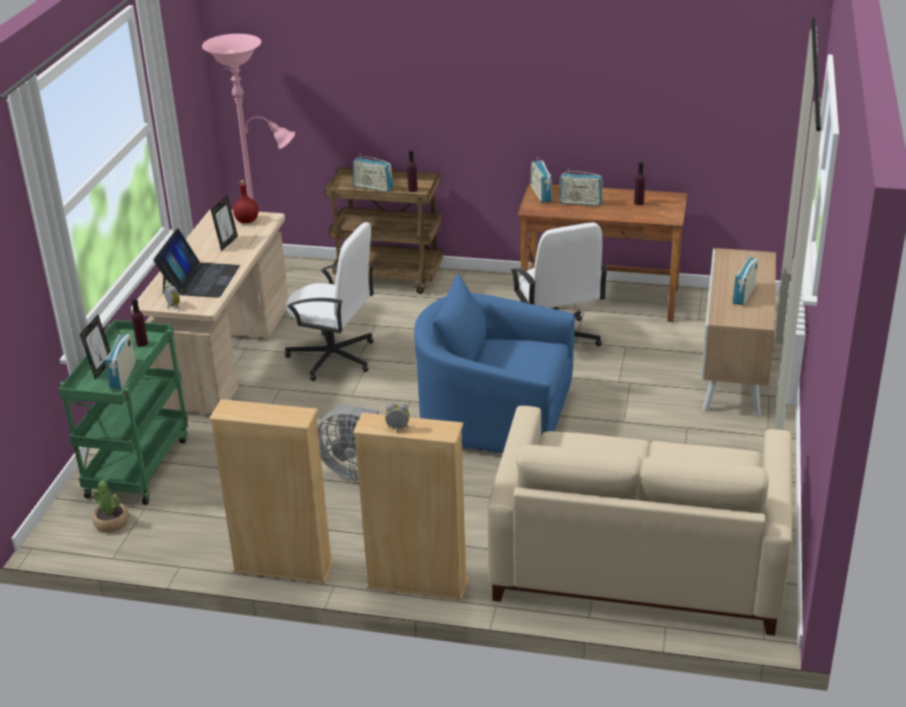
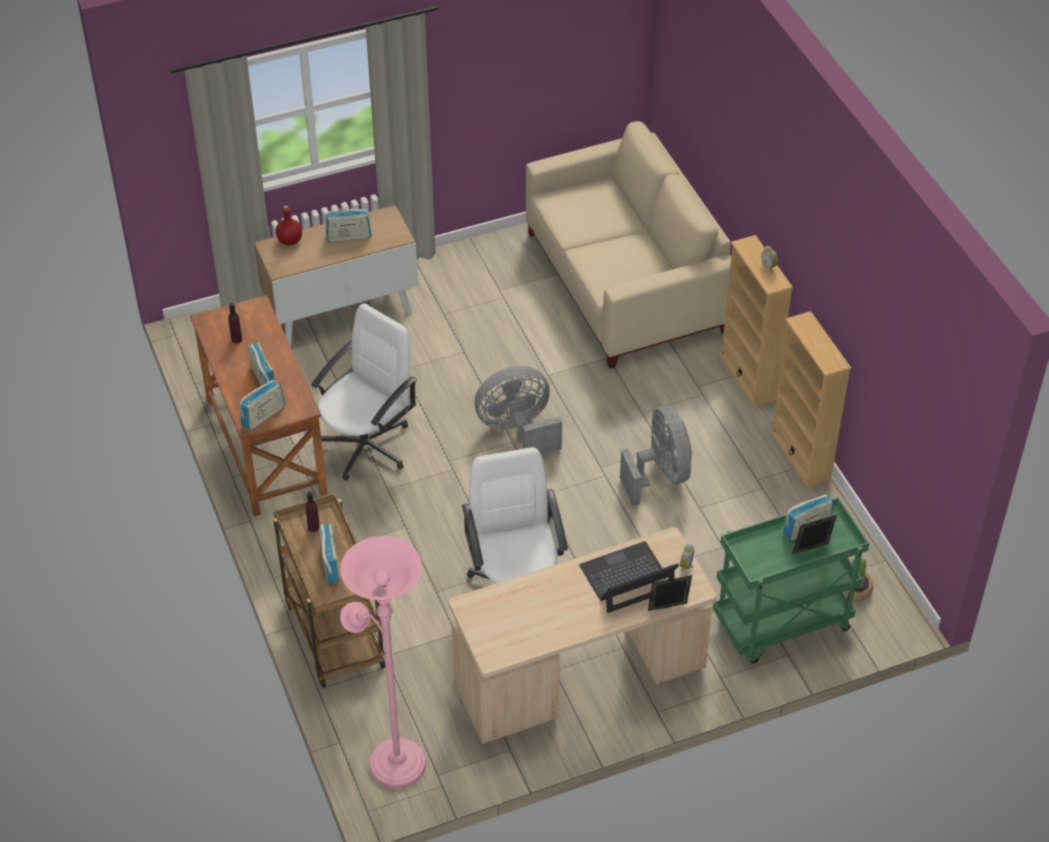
camera: 125 degrees left, 15 degrees up
purple bottle [131,298,148,347] -> none
picture frame [211,195,238,251] -> picture frame moved to [648,576,692,611]
red bottle [233,180,259,223] -> red bottle moved to [276,205,302,246]
blue armchair [414,274,575,453] -> grey fan [474,366,562,454]

